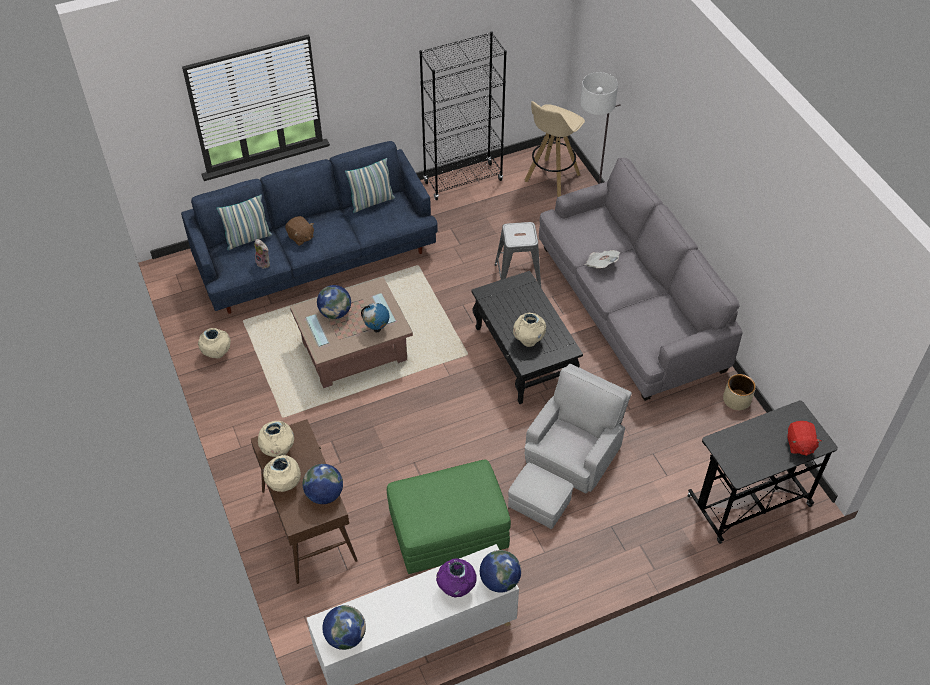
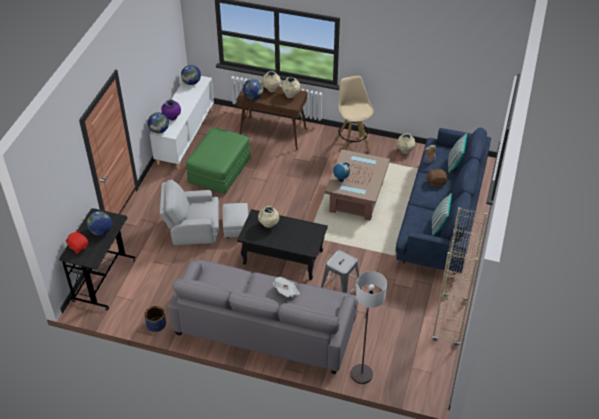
camera: 130 degrees right, 5 degrees down
globe [317,285,351,319] -> globe moved to [87,211,112,235]
black bookcase [419,31,507,200] -> beige bookcase [432,207,487,346]
white armchair [508,364,632,529] -> white armchair turned 105 degrees clockwise [160,179,248,245]
beige stool [525,101,585,197] -> beige stool moved to [335,76,373,153]
beige planter [723,374,756,410] -> blue planter [145,306,166,332]

